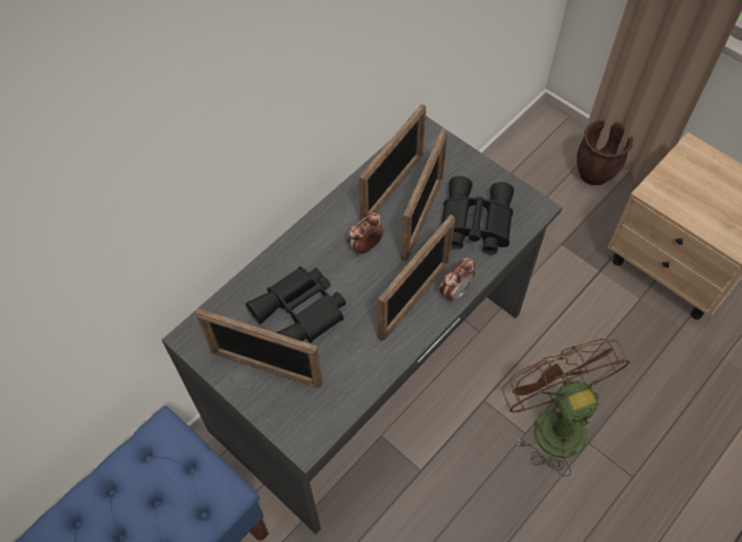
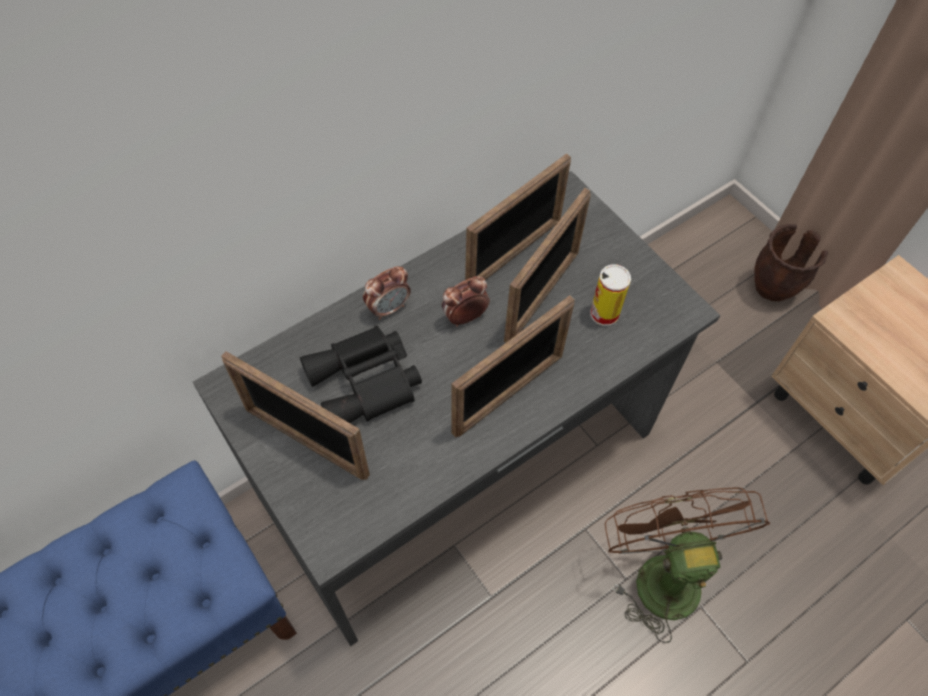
camera: 10 degrees right, 0 degrees up
alarm clock [439,258,475,303] -> alarm clock moved to [363,266,411,320]
black binoculars [441,176,514,255] -> can [590,265,631,326]

